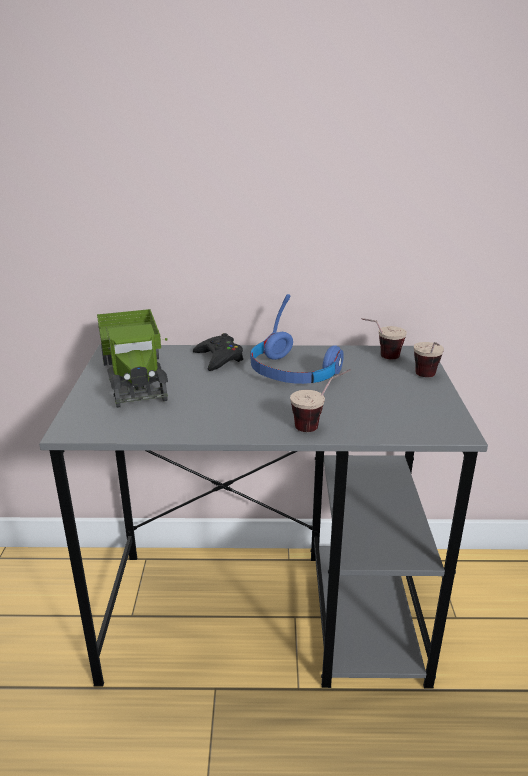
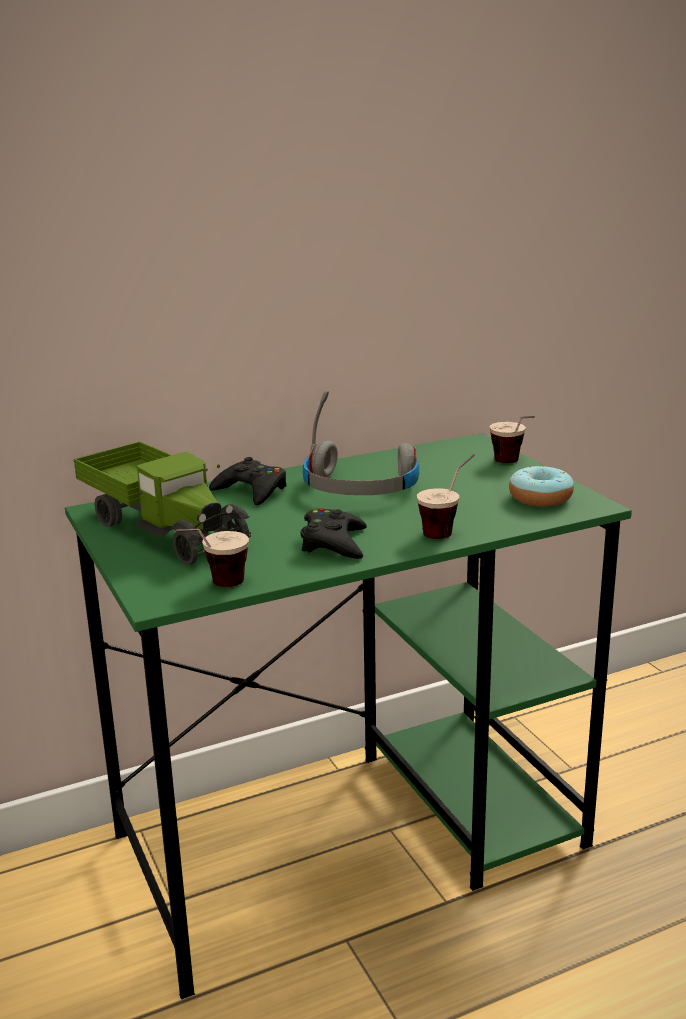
camera: 25 degrees left, 5 degrees down
grey desk [39,345,488,689] -> green desk [65,433,632,999]
blue headphones [250,294,344,384] -> grey headphones [303,391,419,495]
cup [362,318,407,359] -> cup moved to [175,529,249,587]
none -> black game controller [300,508,367,559]
none -> donut [509,466,574,507]

